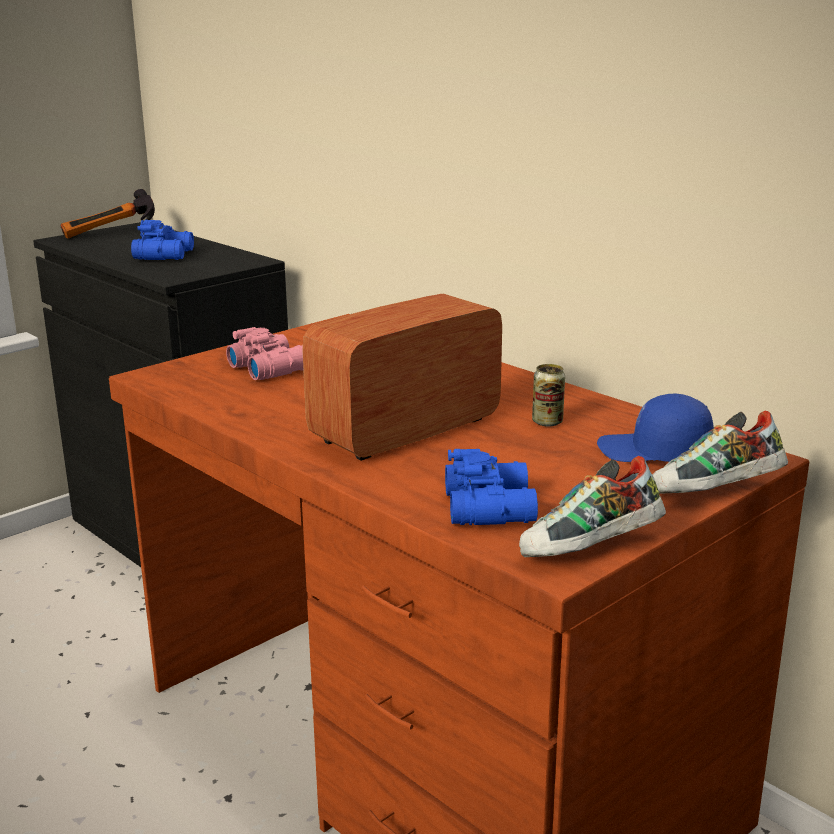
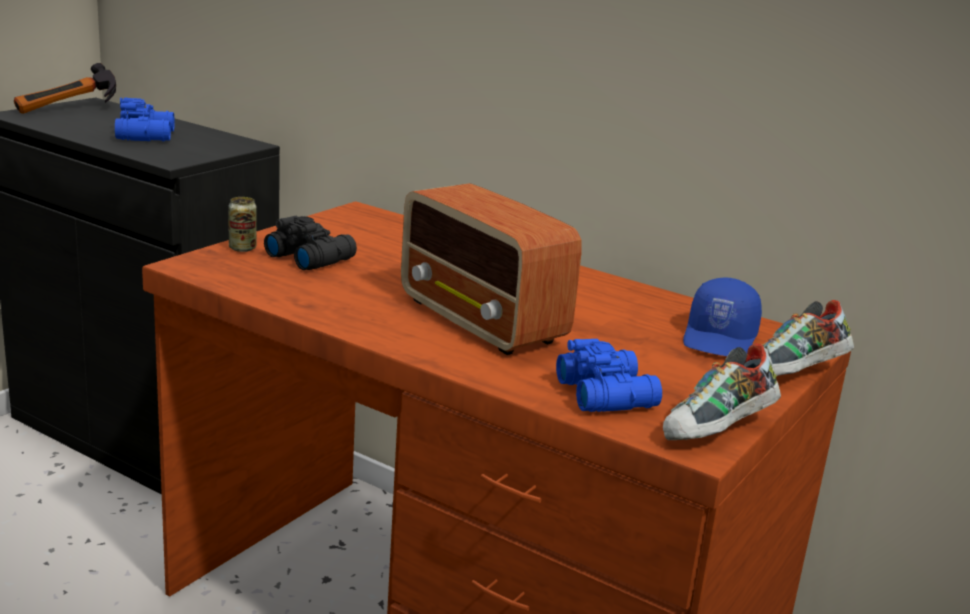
camera: 15 degrees left, 0 degrees up
pink binoculars [226,327,303,380] -> black binoculars [264,216,357,270]
radio [302,294,502,461] -> radio turned 75 degrees counterclockwise [401,183,582,355]
can [532,364,565,427] -> can moved to [228,197,257,252]
blue cap [597,394,714,462] -> blue cap turned 75 degrees counterclockwise [683,278,762,356]

